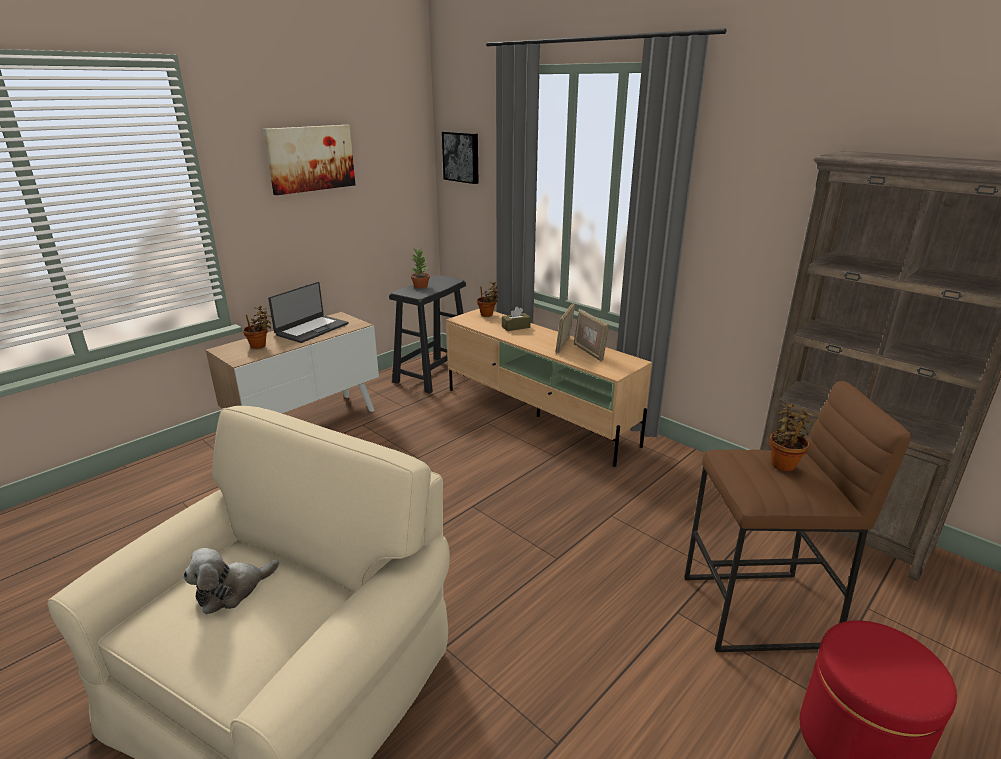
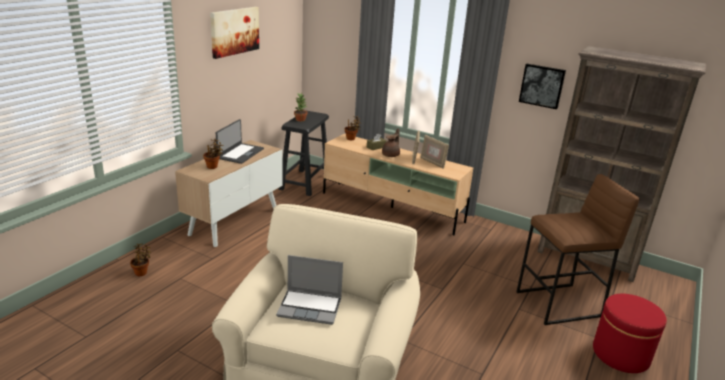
camera: 15 degrees left, 0 degrees up
plush toy [183,548,279,614] -> laptop [276,255,343,325]
picture [442,131,479,184] -> picture moved to [519,64,566,109]
potted plant [769,403,814,471] -> potted plant moved to [130,243,151,276]
none -> brown teapot [382,129,400,157]

